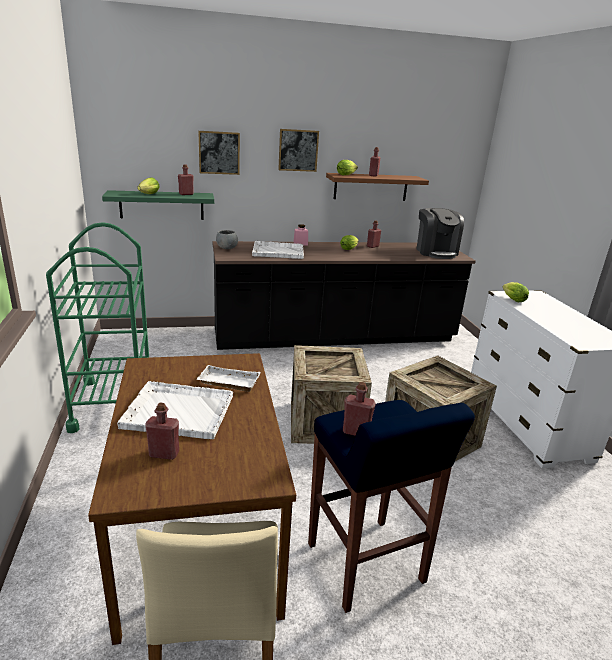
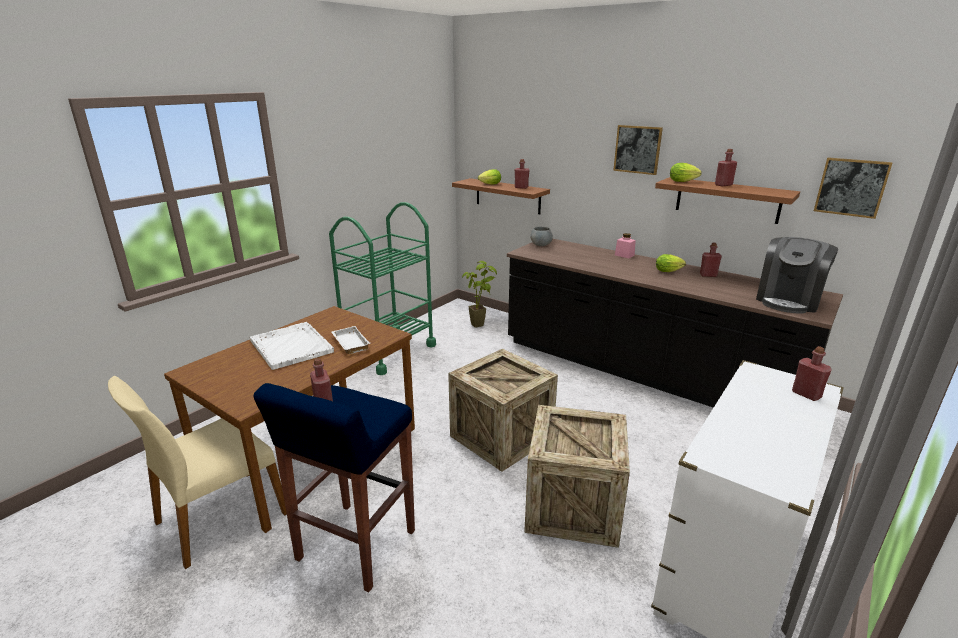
camera: 50 degrees right, 0 degrees up
green shelf [102,190,214,220] -> brown shelf [452,178,550,214]
red bottle [145,403,179,460] -> red bottle moved to [792,346,832,401]
picture [198,131,240,175] -> picture moved to [814,157,893,219]
white tray [252,241,304,259] -> none
lettuce [503,282,529,302] -> none
none -> potted plant [462,261,497,328]

